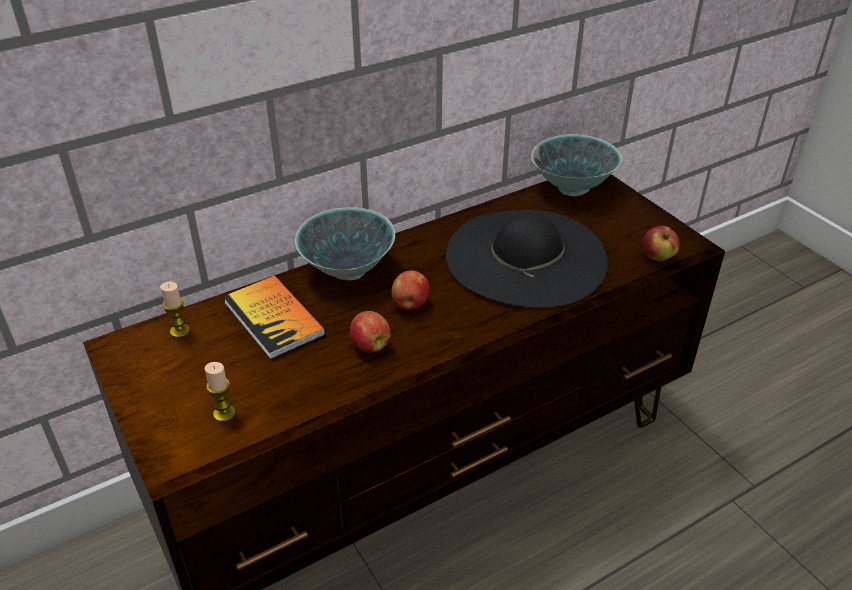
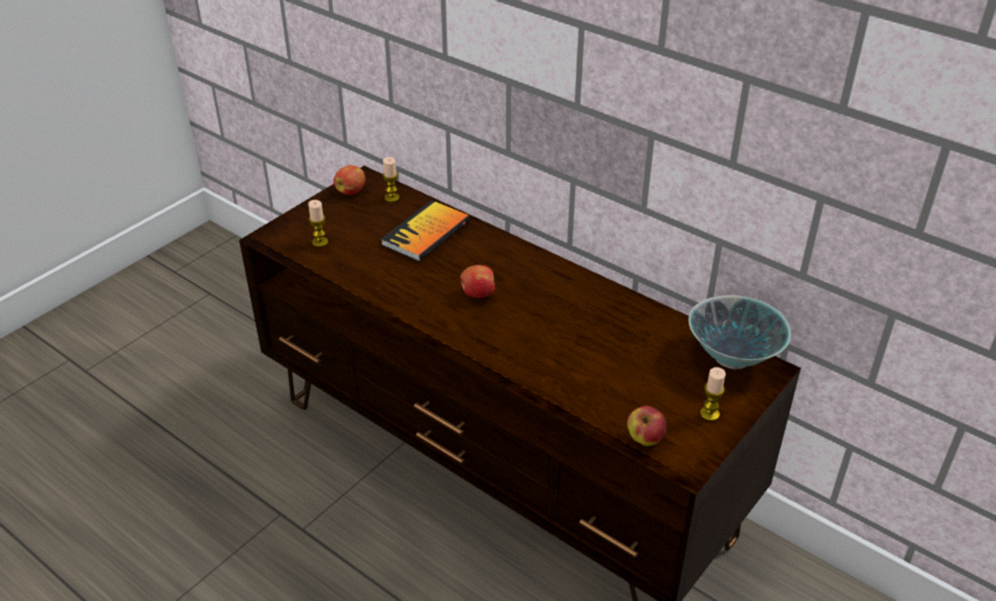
camera: 70 degrees right, 0 degrees up
bowl [295,207,395,280] -> none
apple [350,311,391,353] -> apple moved to [334,165,366,195]
black hat [446,210,608,308] -> none
none -> candle [700,367,726,421]

